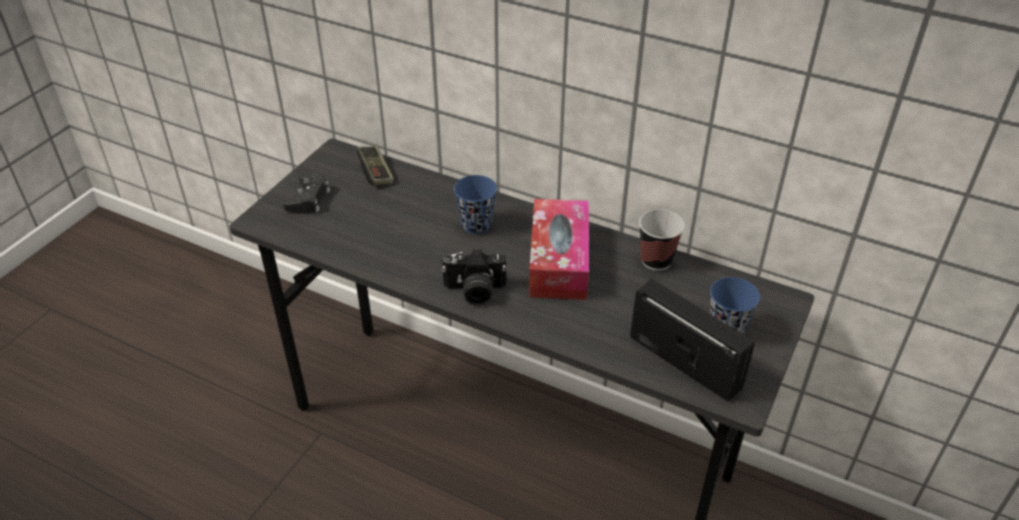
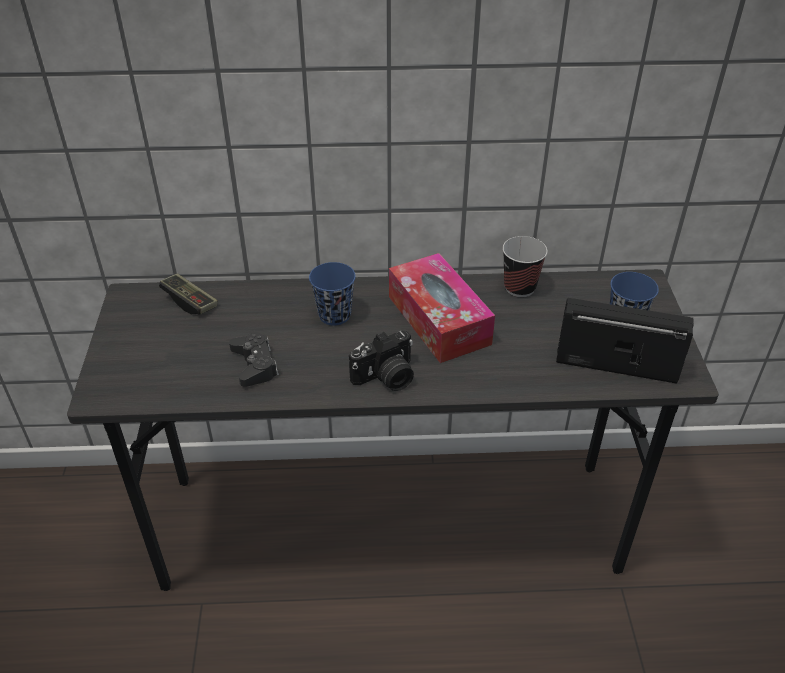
camera: 30 degrees left, 0 degrees up
black game controller [283,173,330,214] -> black game controller moved to [229,333,279,387]

